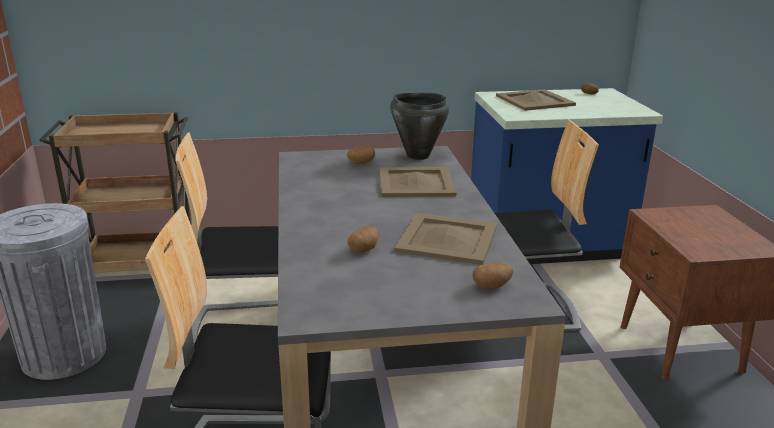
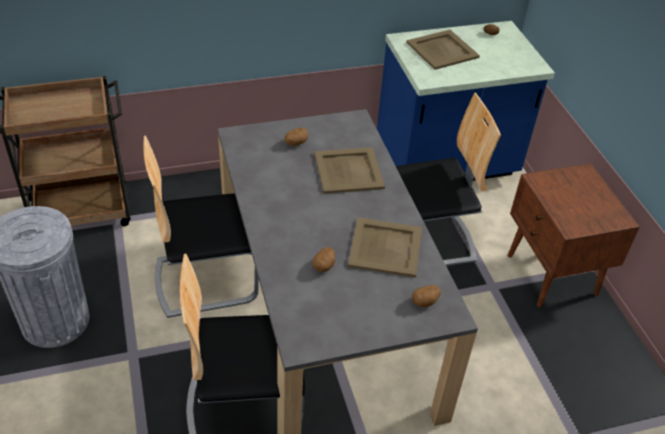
camera: 10 degrees left, 20 degrees up
black cooking pot [390,93,450,160] -> none

